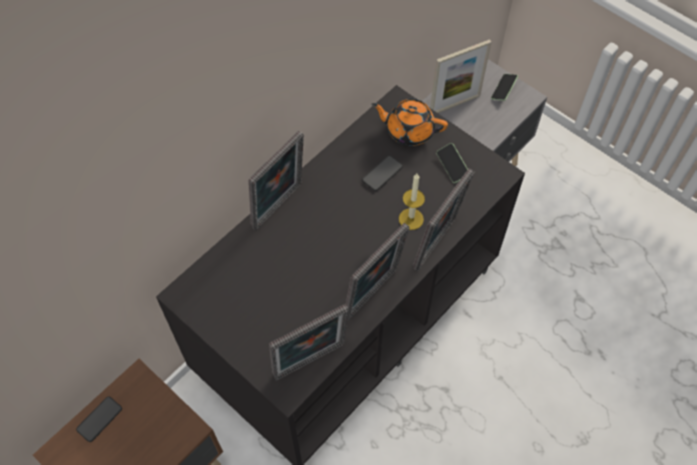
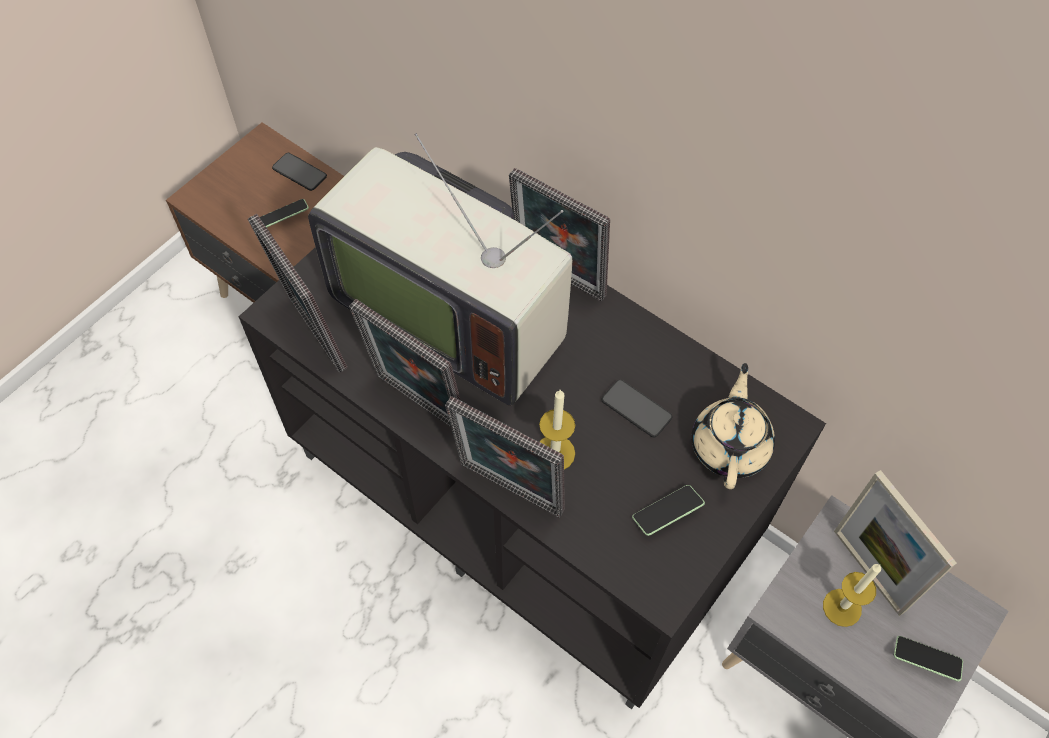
camera: 85 degrees right, 0 degrees up
orange teapot [371,99,448,146] -> beige teapot [691,363,775,489]
none -> phone [260,199,309,228]
none -> television [308,133,572,405]
none -> candle [823,564,881,627]

